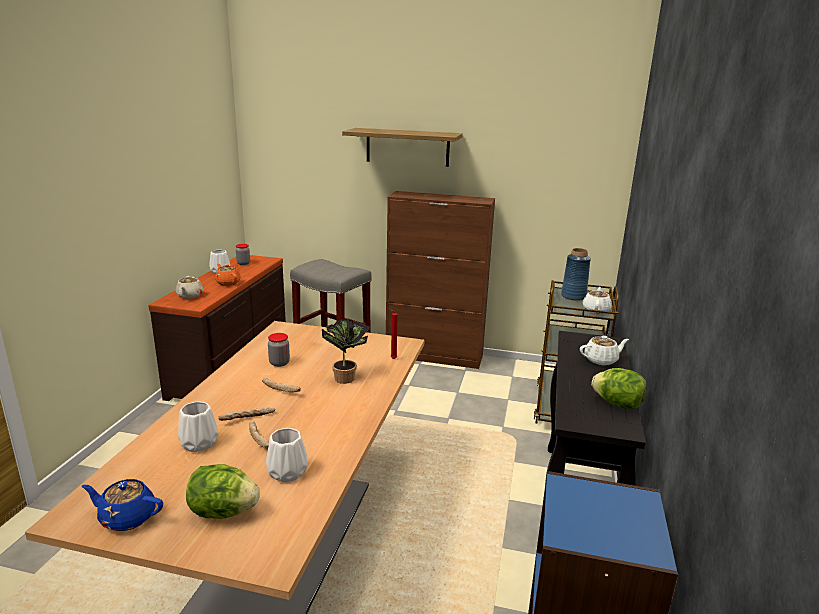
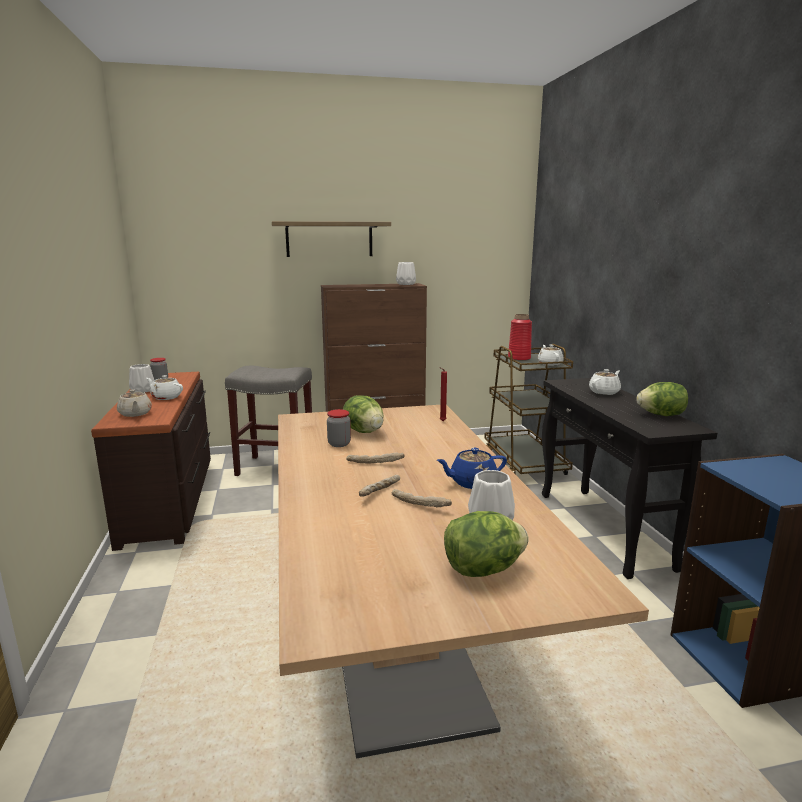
camera: 25 degrees left, 5 degrees down
blue teapot [82,479,163,531] -> blue teapot moved to [437,448,507,489]
white vase [178,402,219,452] -> white vase moved to [396,262,416,285]
orange teapot [215,264,241,286] -> white teapot [146,375,183,400]
potted plant [322,318,370,384] -> none
blue vase [561,248,591,300] -> red vase [508,314,532,361]
none -> lettuce [343,395,384,433]

